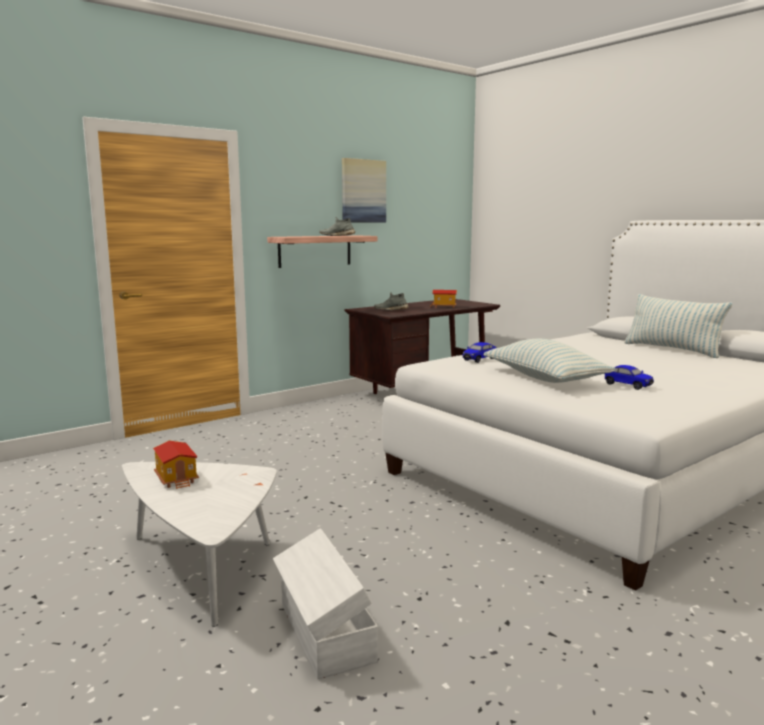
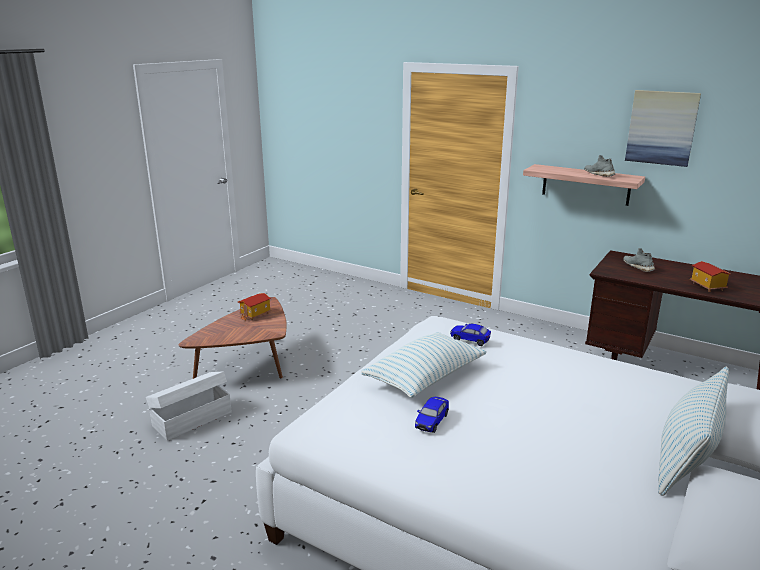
camera: 70 degrees right, 10 degrees up
white coffee table [122,462,277,627] -> brown coffee table [178,297,287,379]

